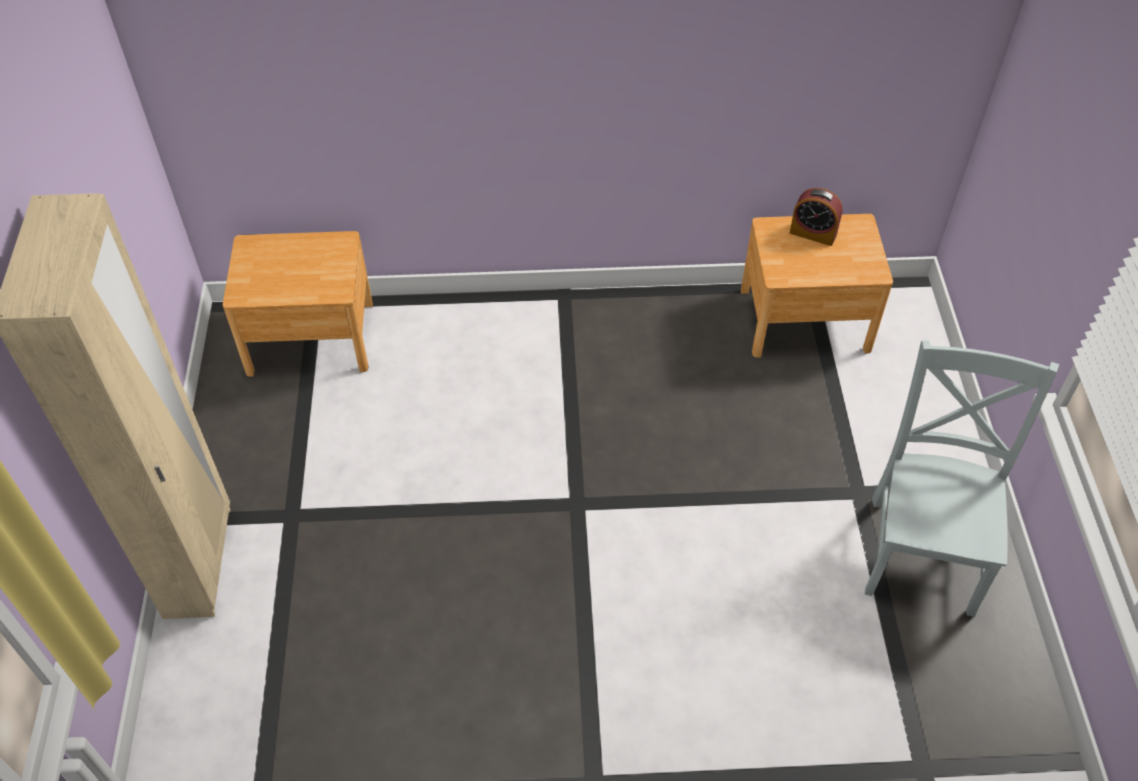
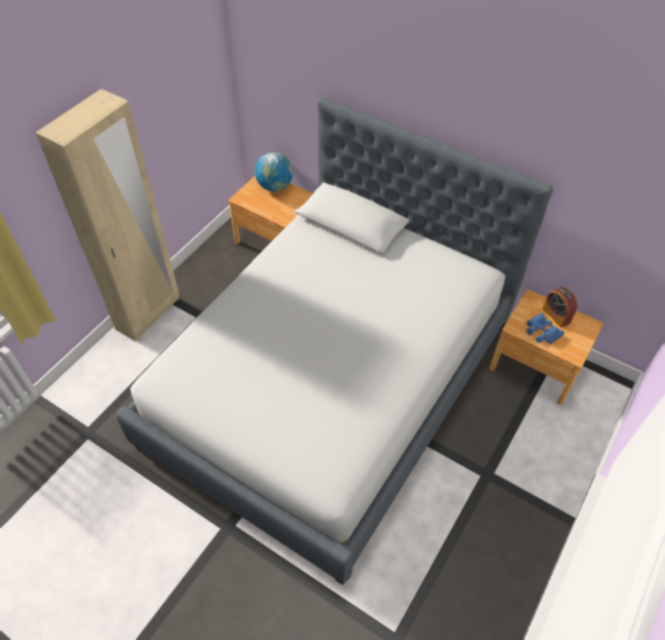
camera: 35 degrees right, 0 degrees up
grey chair [865,340,1059,617] -> none
none -> bed [116,97,553,584]
none -> globe [255,152,293,192]
none -> blue binoculars [526,313,564,344]

